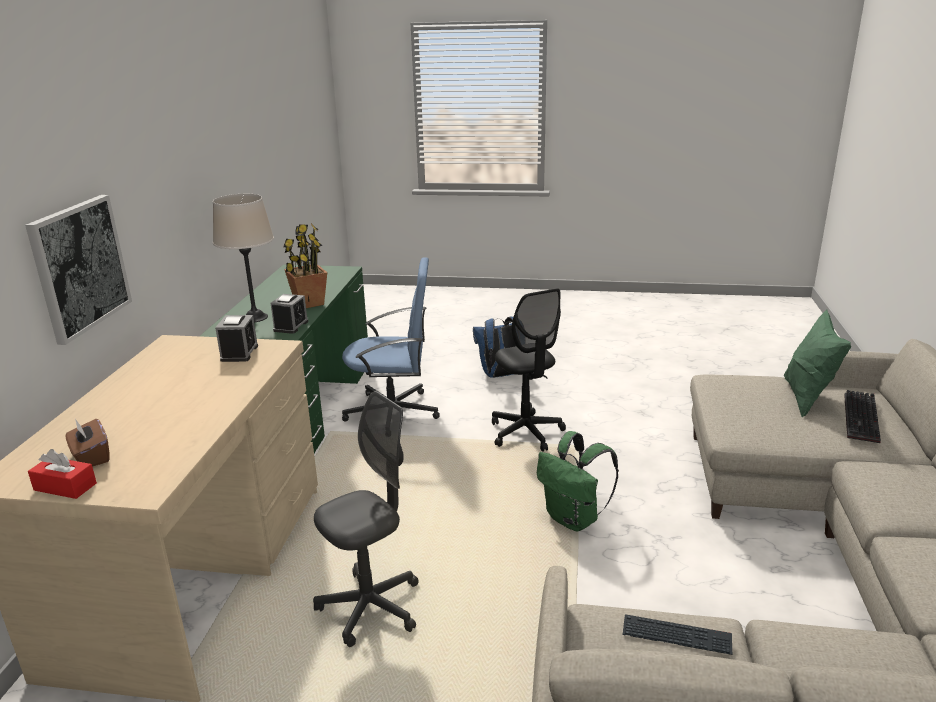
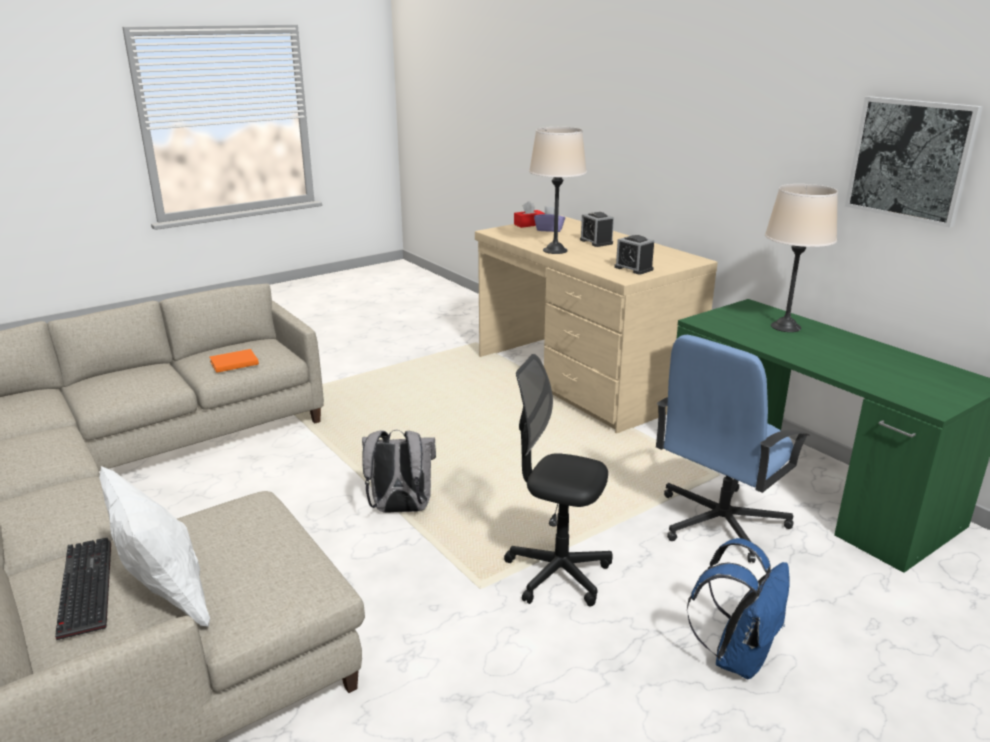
camera: 135 degrees right, 0 degrees up
picture [25,195,132,345] -> picture moved to [845,96,983,228]
brown tissue box [66,419,110,467] -> purple tissue box [534,206,565,232]
alarm clock [271,294,308,334] -> alarm clock moved to [580,212,614,247]
potted plant [283,223,327,308] -> none
grey office chair [313,391,418,647] -> none
green backpack [537,431,619,532] -> grey backpack [362,430,436,513]
keyboard [623,614,732,655] -> orange book [210,349,259,373]
green pillow [784,310,851,417] -> white pillow [99,466,210,627]
none -> beige table lamp [529,127,587,254]

